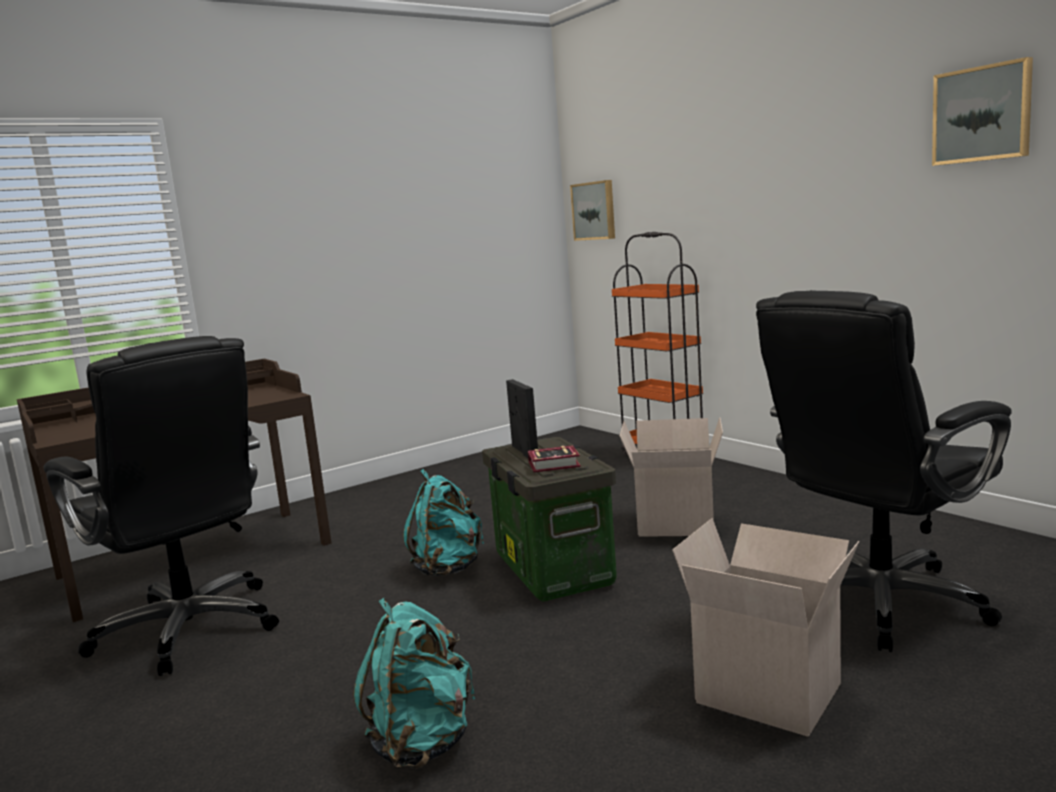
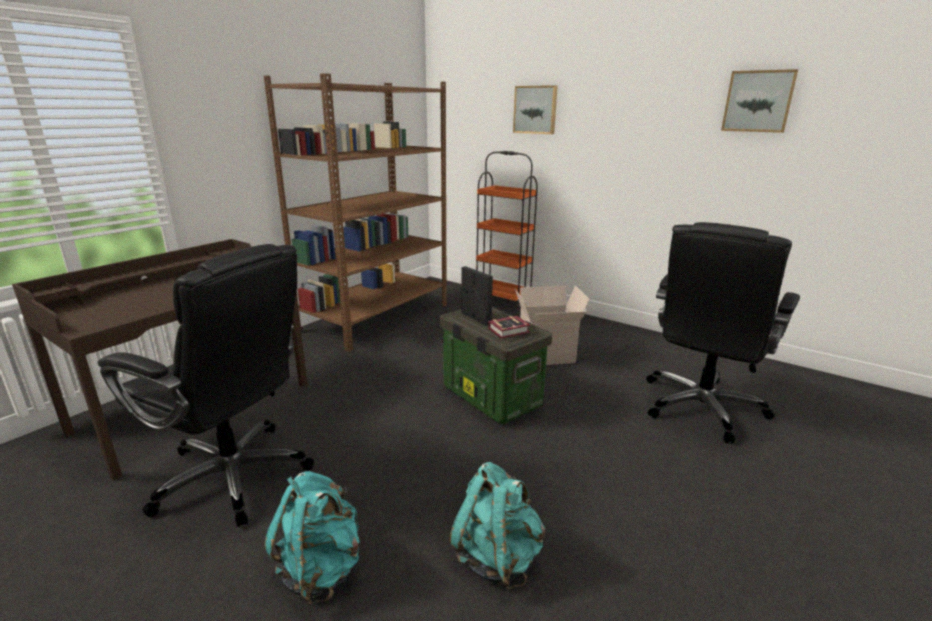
camera: 20 degrees left, 10 degrees up
turquoise backpack [403,469,484,576] -> turquoise backpack moved to [264,471,360,605]
picture [570,180,615,241] -> picture moved to [513,85,558,134]
cardboard box [672,518,859,737] -> none
none -> brown bookcase [264,73,447,352]

